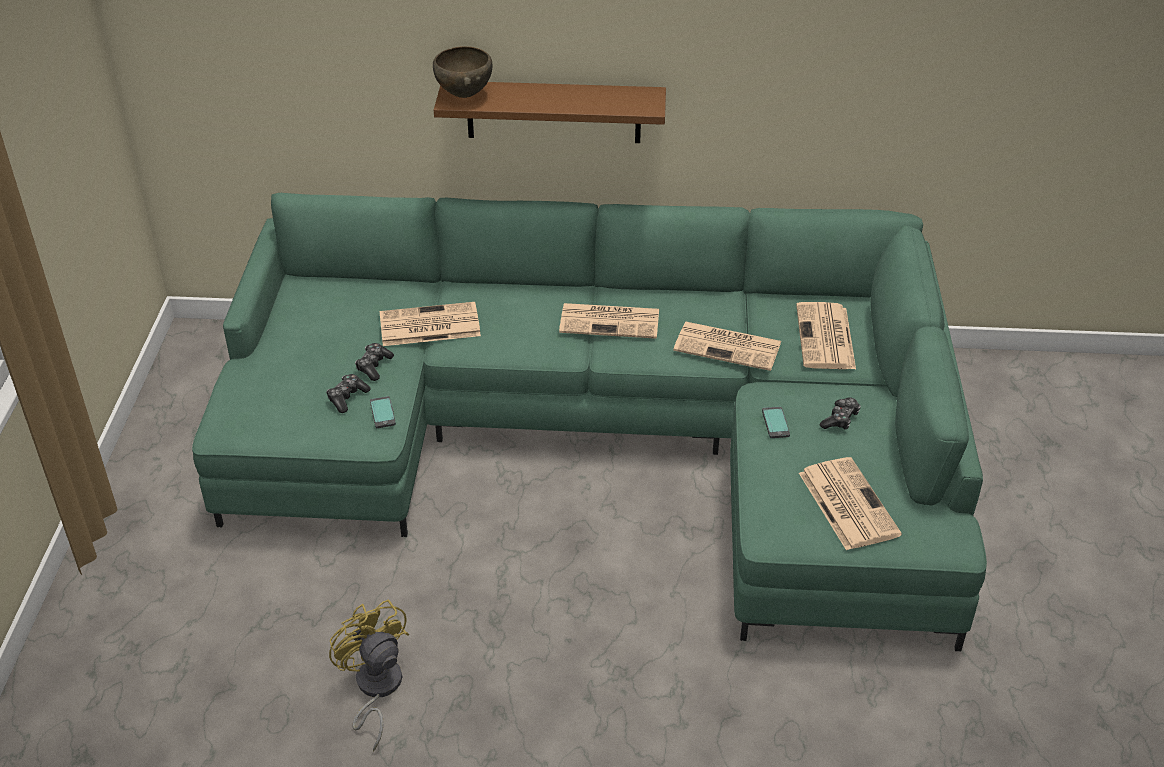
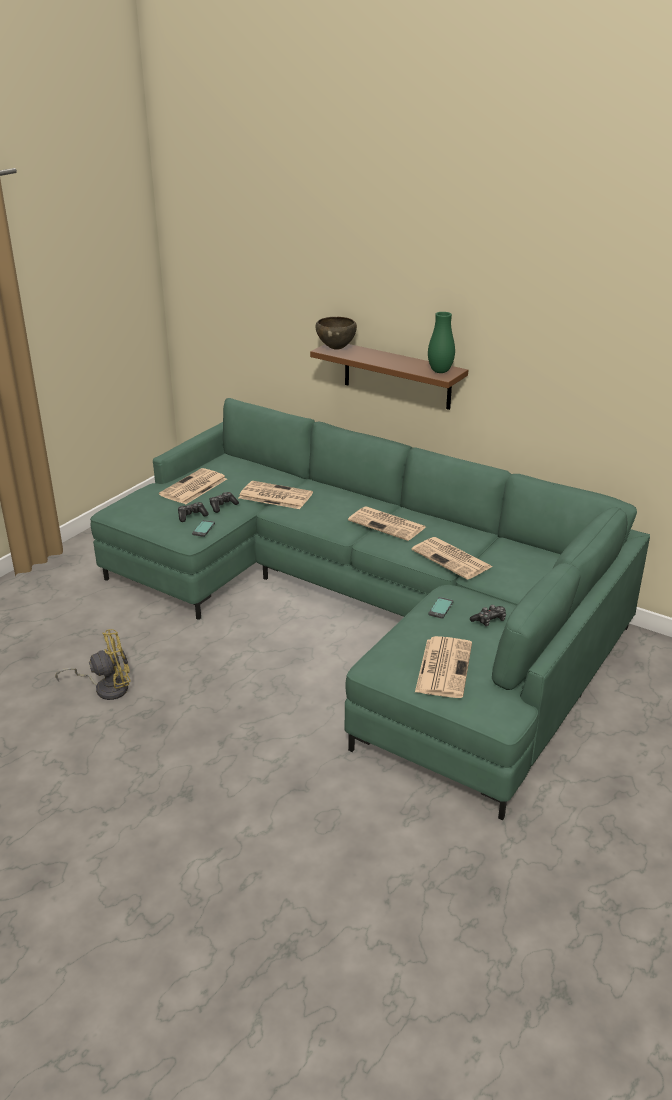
camera: 30 degrees right, 10 degrees down
yellow fan [329,599,409,751] -> yellow fan turned 75 degrees clockwise [55,629,131,700]
newspaper [796,302,856,369] -> newspaper moved to [159,468,227,504]
none -> green vase [428,312,455,373]

